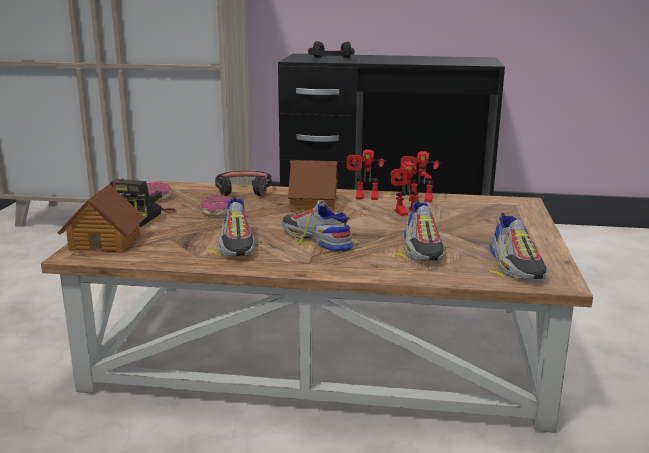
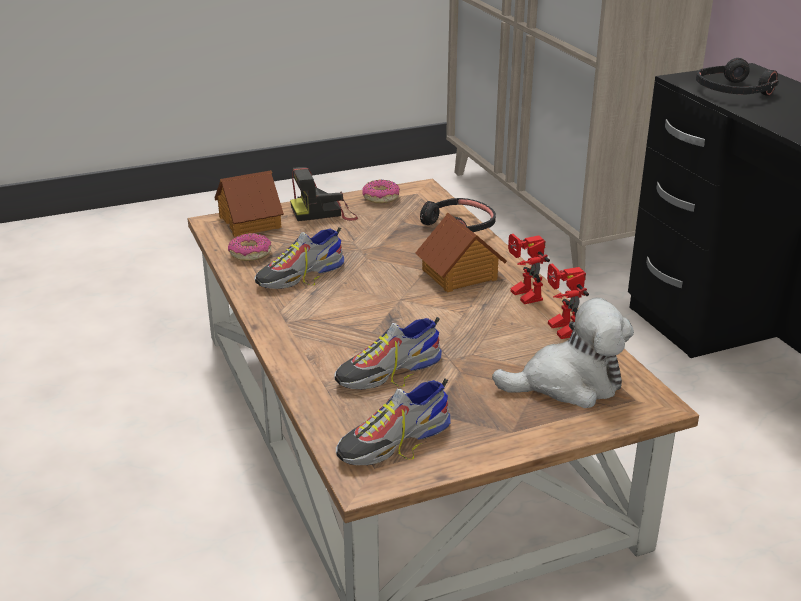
camera: 60 degrees right, 10 degrees up
donut [199,196,233,216] -> donut moved to [228,233,271,261]
shoe [281,200,354,252] -> none
toy robot [389,161,432,216] -> none
none -> plush toy [492,298,634,408]

